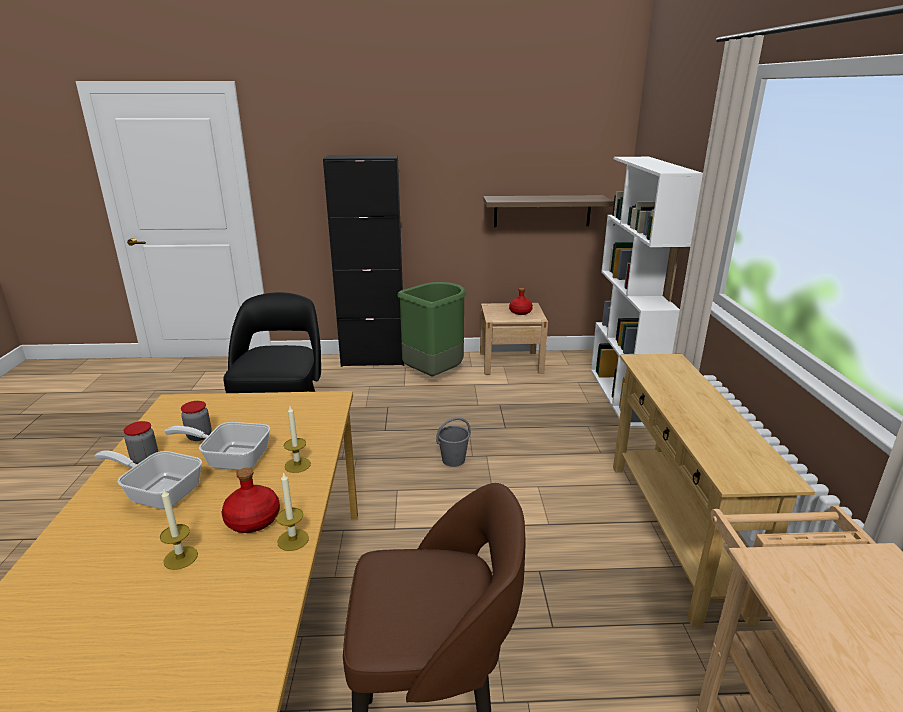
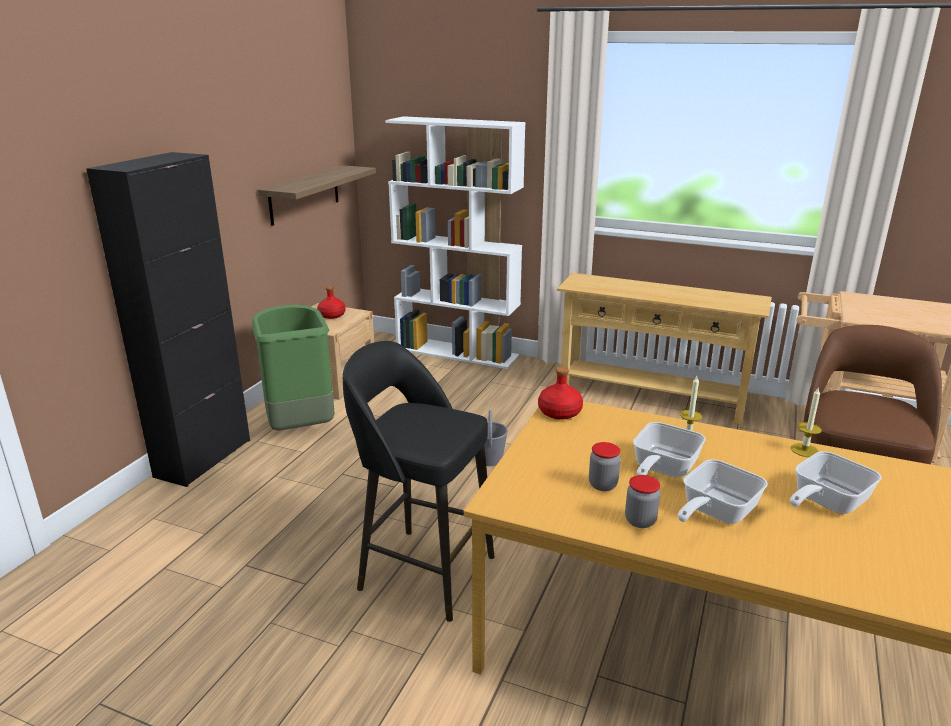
camera: 65 degrees left, 0 degrees up
candle [160,489,198,570] -> frying pan [790,451,882,514]
red bottle [222,468,280,533] -> red bottle moved to [538,367,583,420]

